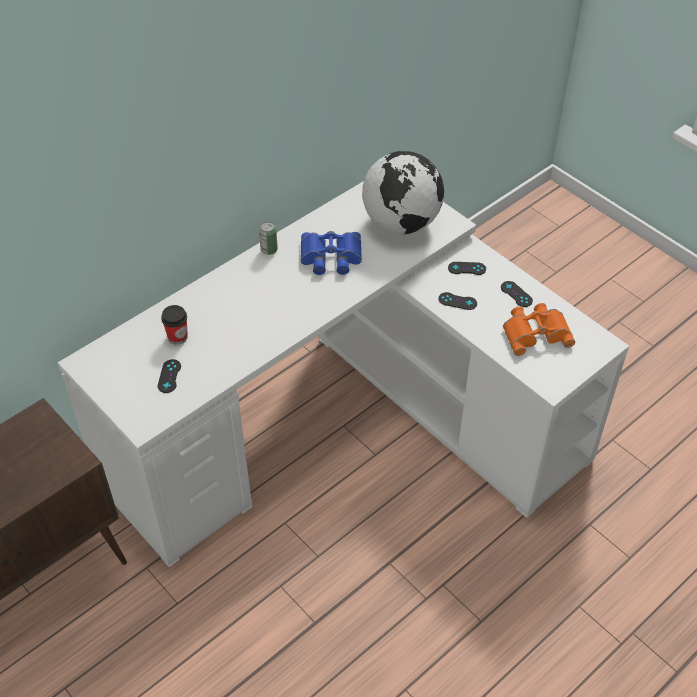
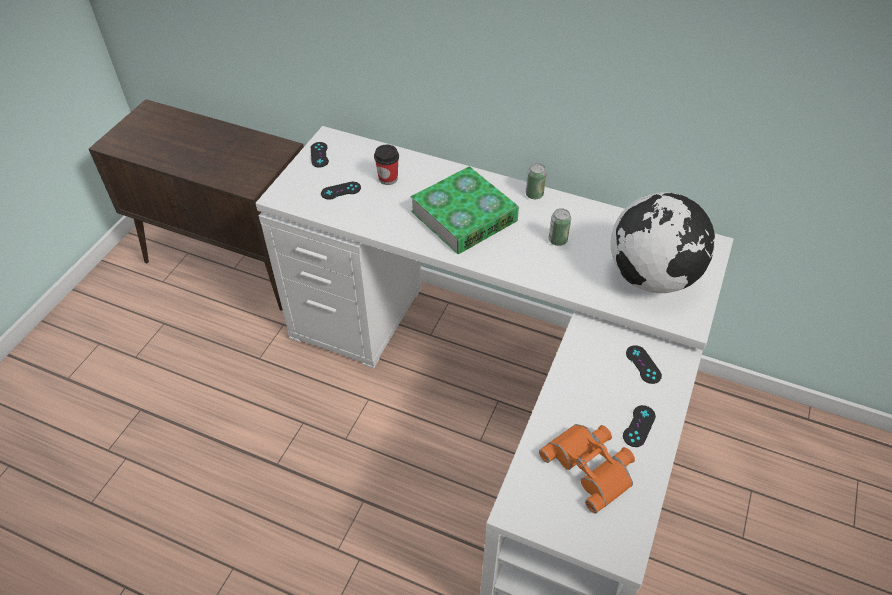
camera: 65 degrees right, 0 degrees up
blue binoculars [301,231,362,275] -> can [548,208,571,246]
black game controller [438,292,477,310] -> black game controller moved to [311,142,329,167]
none -> book [410,166,519,254]

